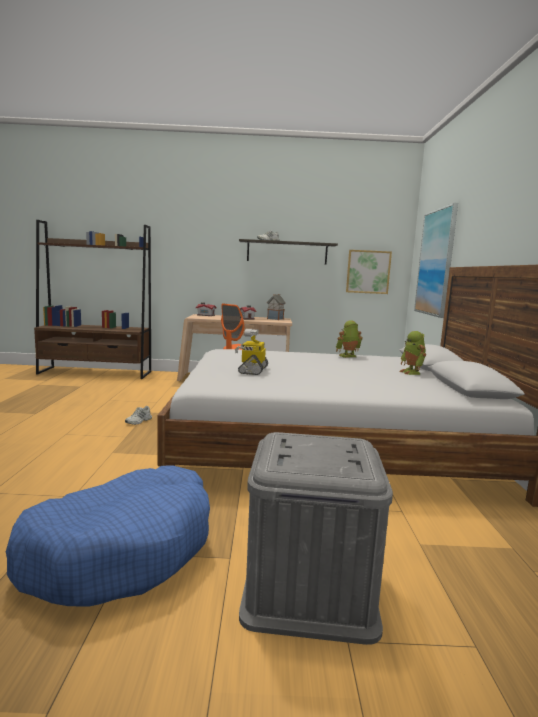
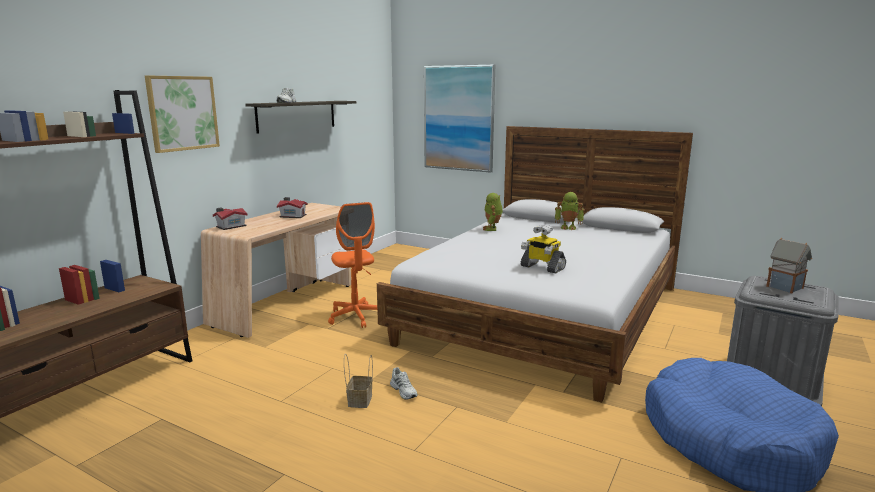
camera: 60 degrees left, 5 degrees up
toy house [267,294,285,320] -> toy house moved to [766,238,812,294]
picture [346,250,392,294] -> picture moved to [145,76,220,153]
none -> basket [344,354,373,408]

